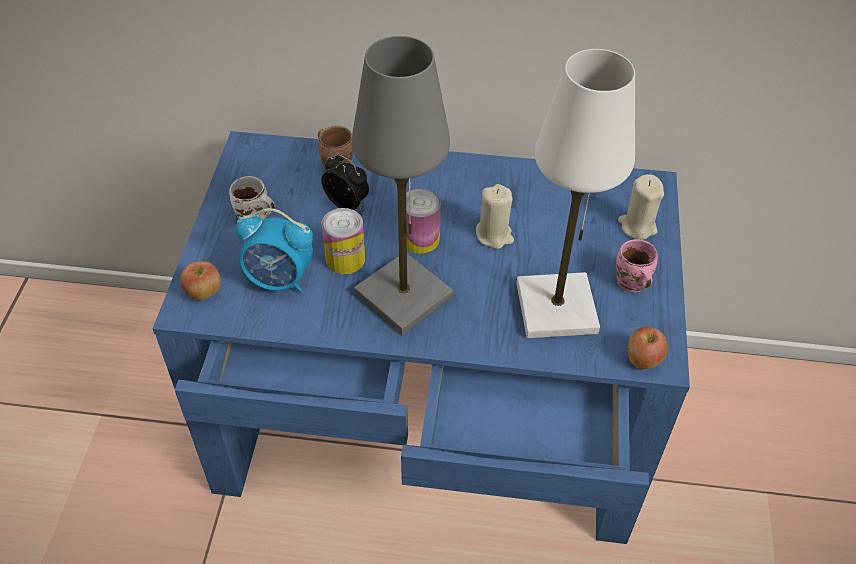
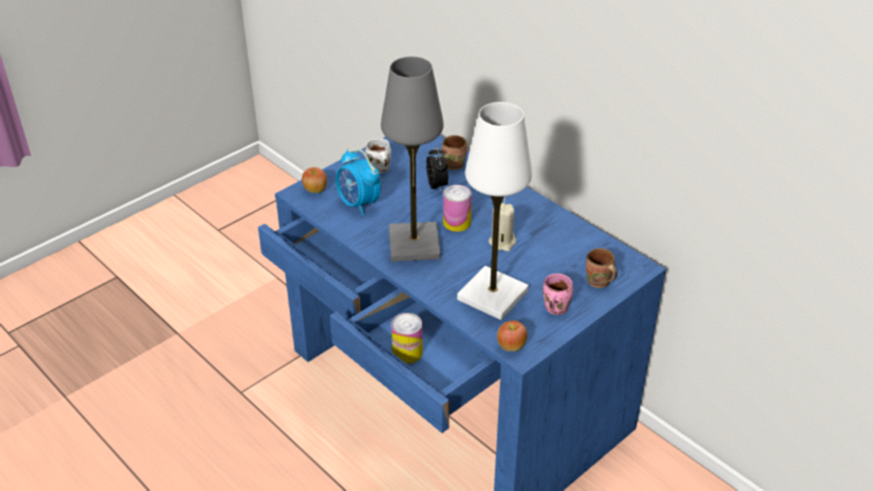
camera: 40 degrees right, 10 degrees down
can [322,208,365,274] -> can moved to [391,313,423,364]
beige candle [618,174,664,240] -> brown mug [586,248,617,288]

